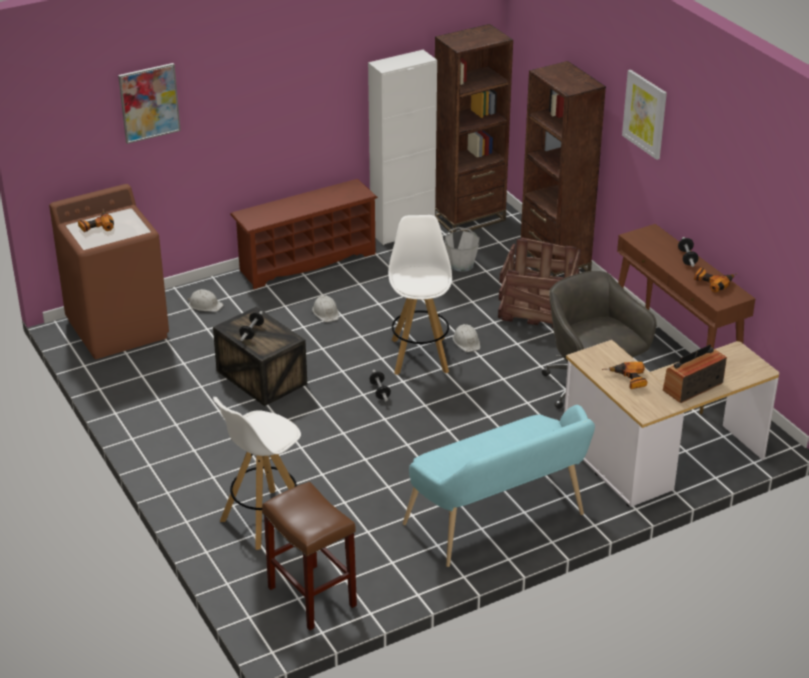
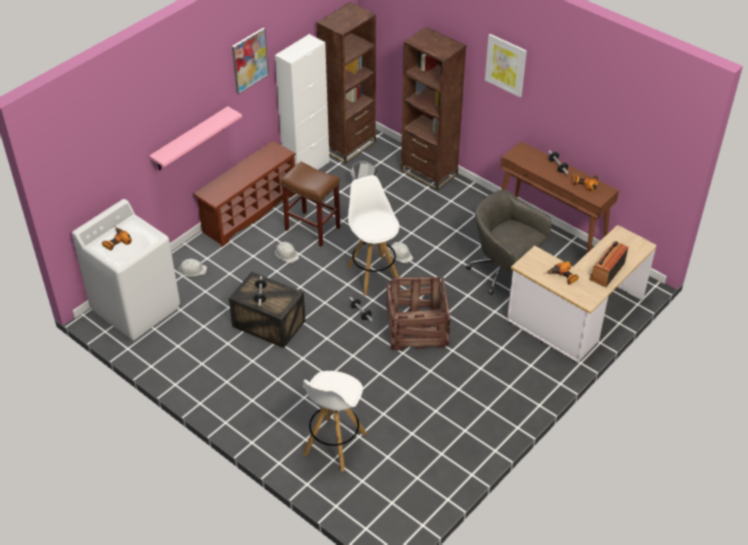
camera: 20 degrees left, 10 degrees up
brown washing machine [49,184,169,359] -> white washing machine [72,199,180,340]
picture [118,63,181,144] -> picture moved to [232,27,269,94]
brown stool [262,482,357,630] -> brown stool moved to [281,161,340,247]
turquoise bench [403,405,595,567] -> none
crate [498,237,581,328] -> crate moved to [386,277,450,351]
none -> pink shelf [149,106,242,170]

